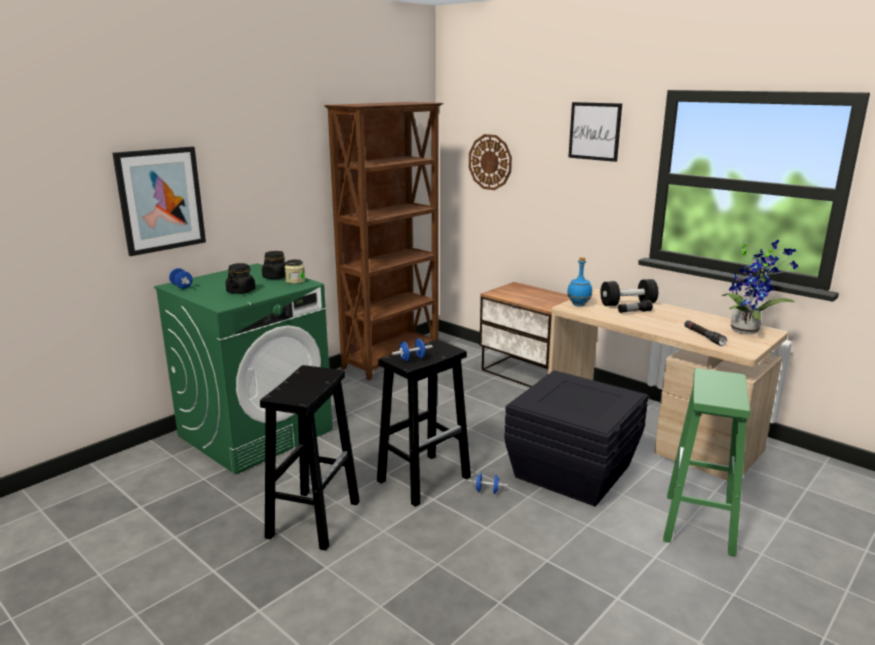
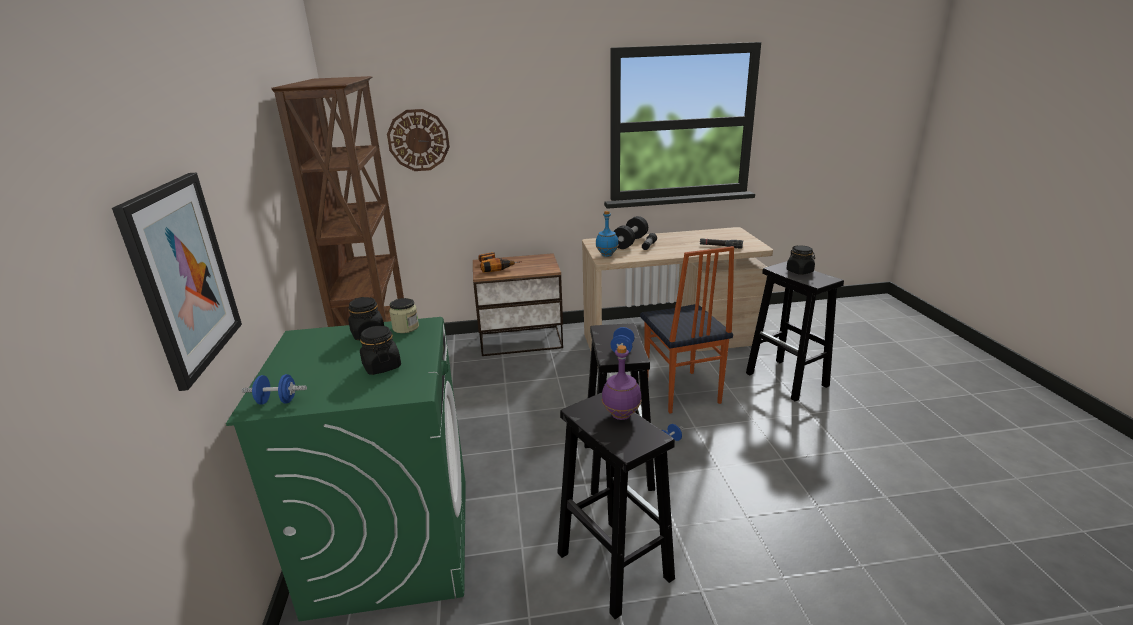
camera: 50 degrees left, 5 degrees up
black storage box [504,370,648,507] -> chair [640,246,734,414]
picture [568,102,622,162] -> none
green stool [663,368,750,557] -> black stool [746,261,844,401]
potted plant [721,240,798,334] -> none
none -> power drill [478,252,522,273]
none -> purple bottle [602,345,642,420]
none -> black jar [786,246,815,275]

